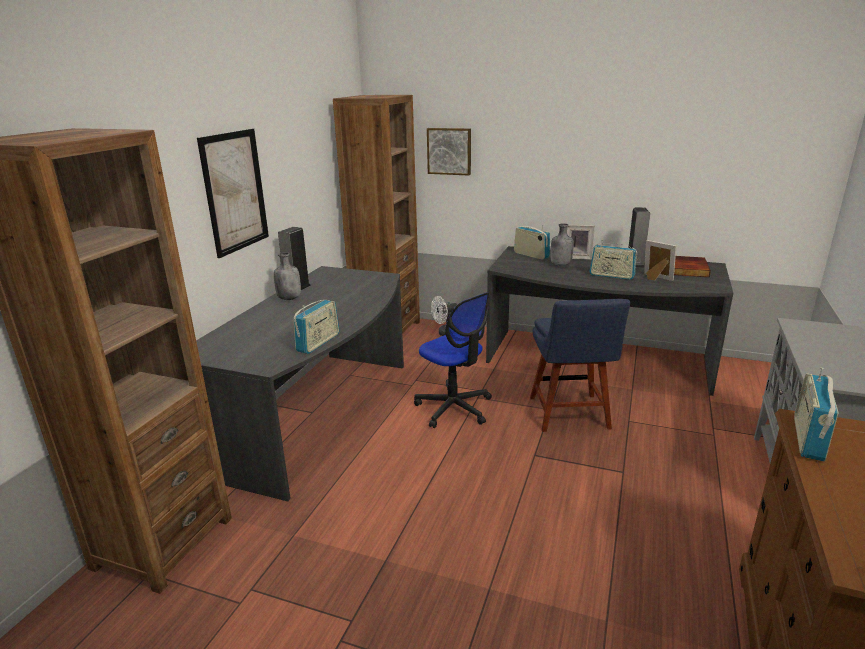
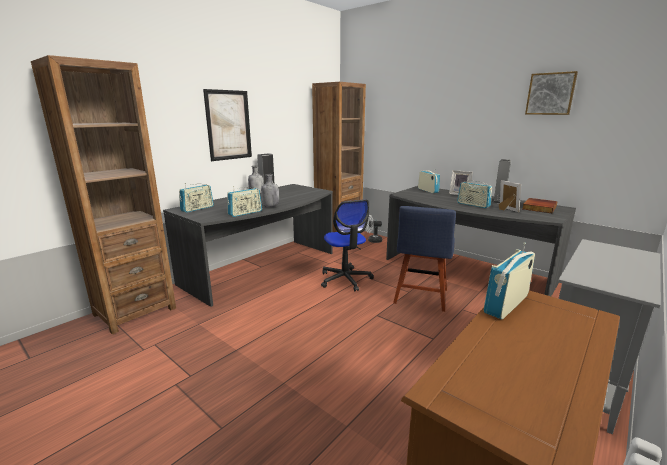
camera: 20 degrees right, 5 degrees down
picture [427,128,471,176] -> picture moved to [525,71,578,115]
grey bottle [550,223,574,266] -> grey bottle moved to [261,174,279,207]
none -> radio [179,183,214,213]

